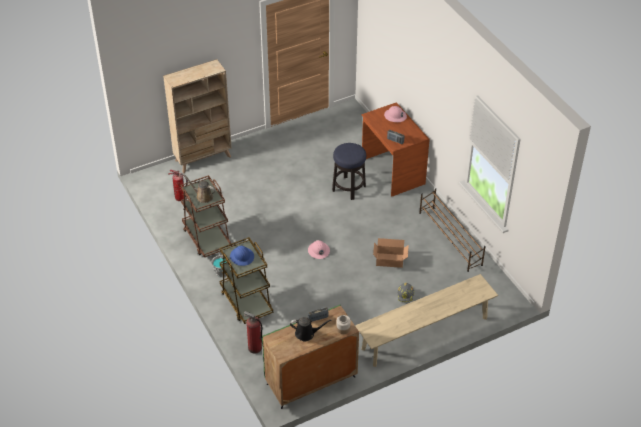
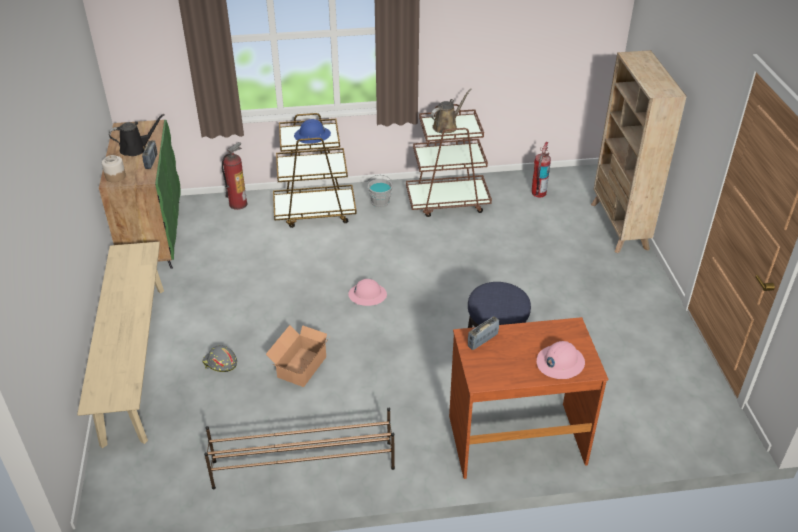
camera: 110 degrees right, 5 degrees down
black watering can [290,317,332,341] -> black watering can turned 135 degrees counterclockwise [109,114,165,156]

